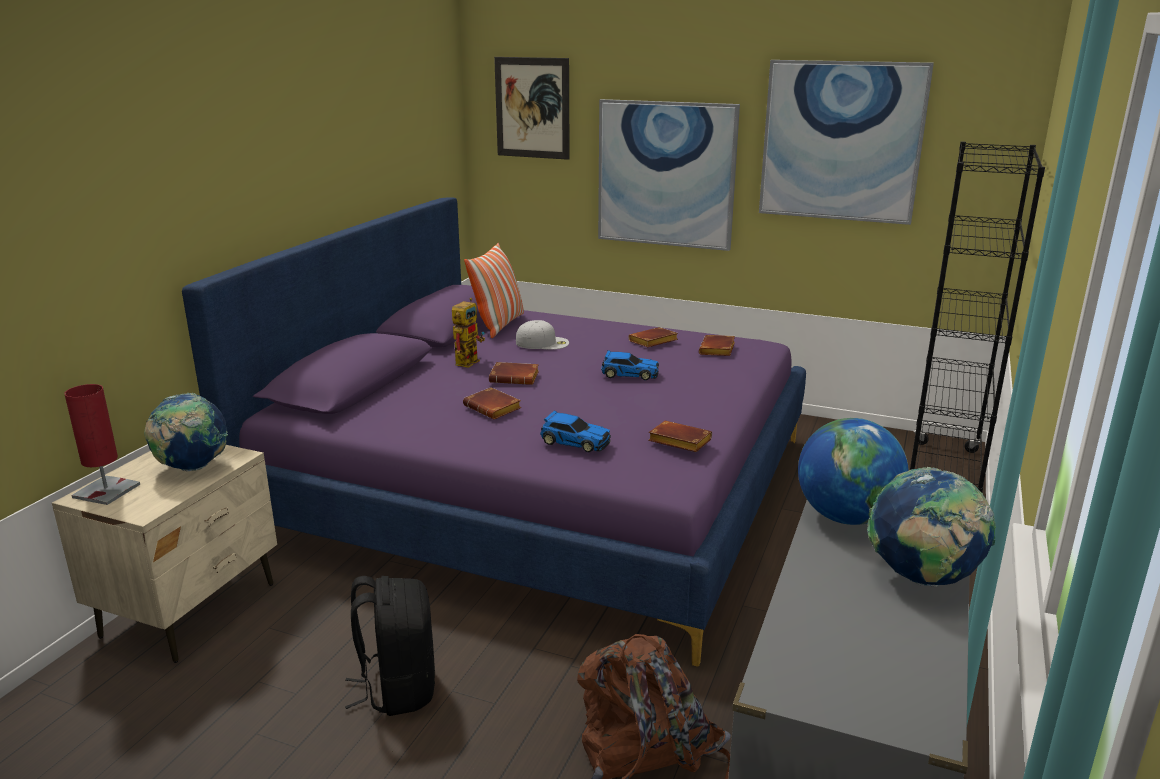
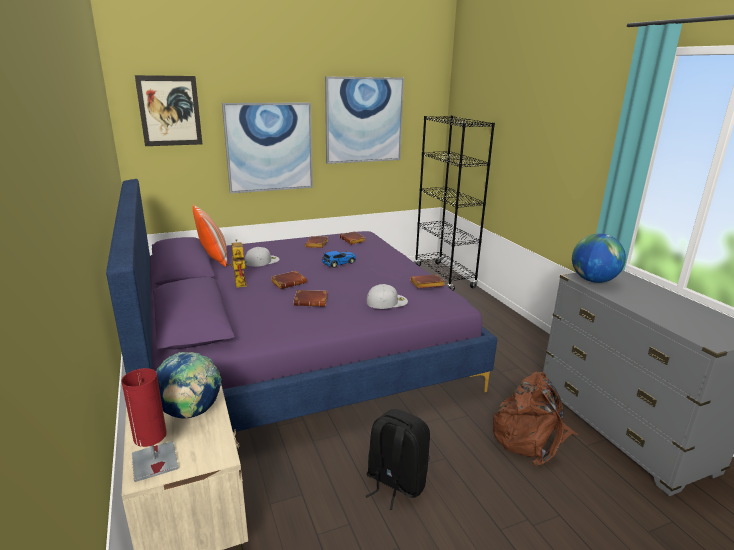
camera: 45 degrees left, 0 degrees up
toy car [540,411,611,452] -> white cap [367,284,408,309]
globe [867,467,996,587] -> none

